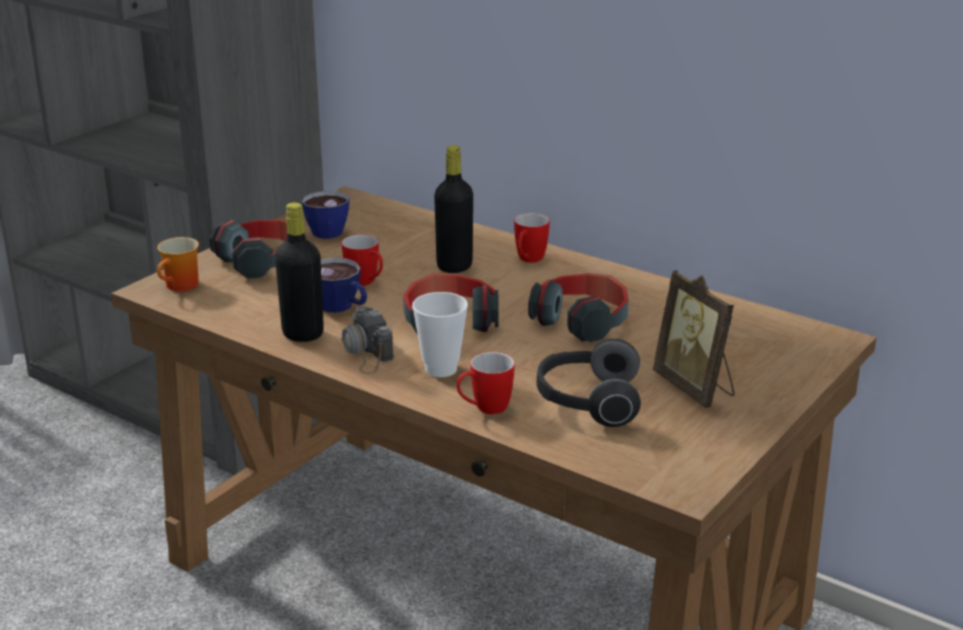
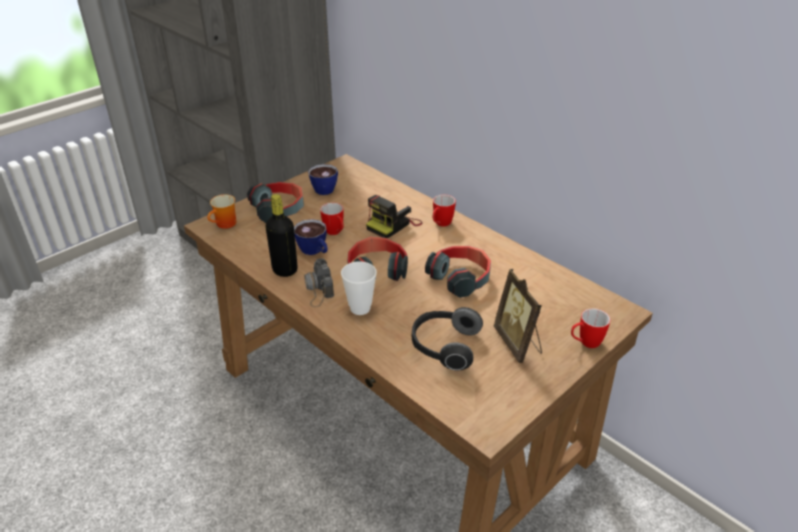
camera: 10 degrees right, 10 degrees up
black bottle [434,145,473,273] -> camera [366,195,422,238]
mug [456,352,515,414] -> mug moved to [571,308,611,348]

